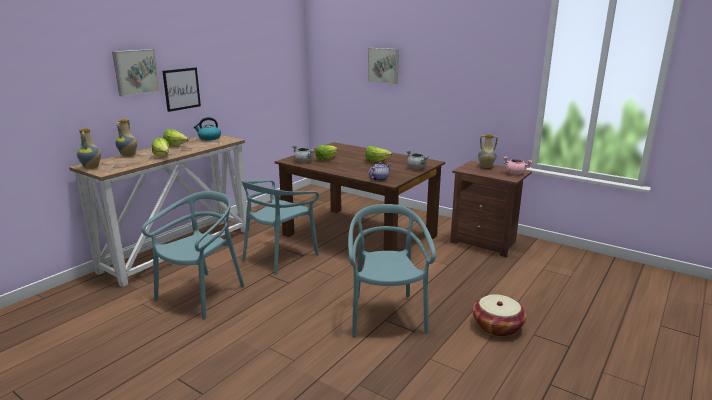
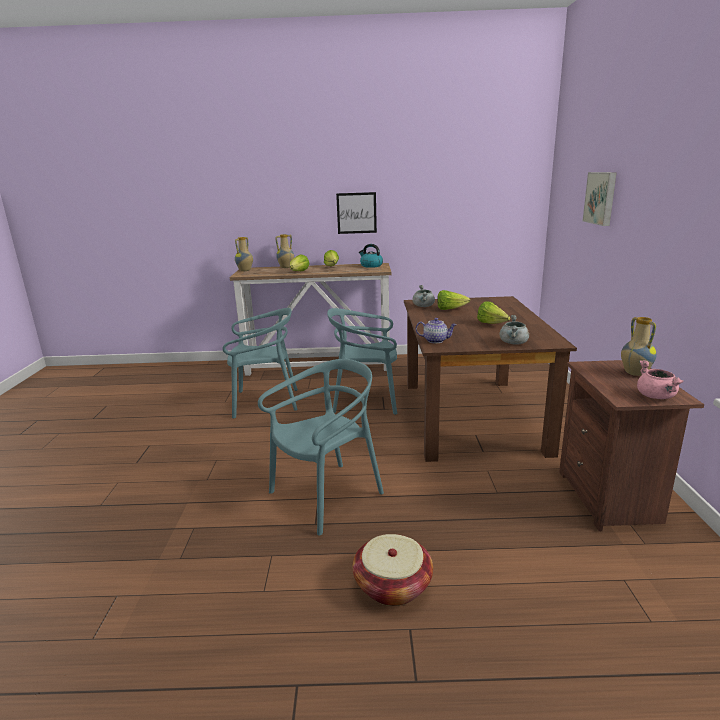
camera: 55 degrees right, 0 degrees up
picture [112,49,160,96] -> none

